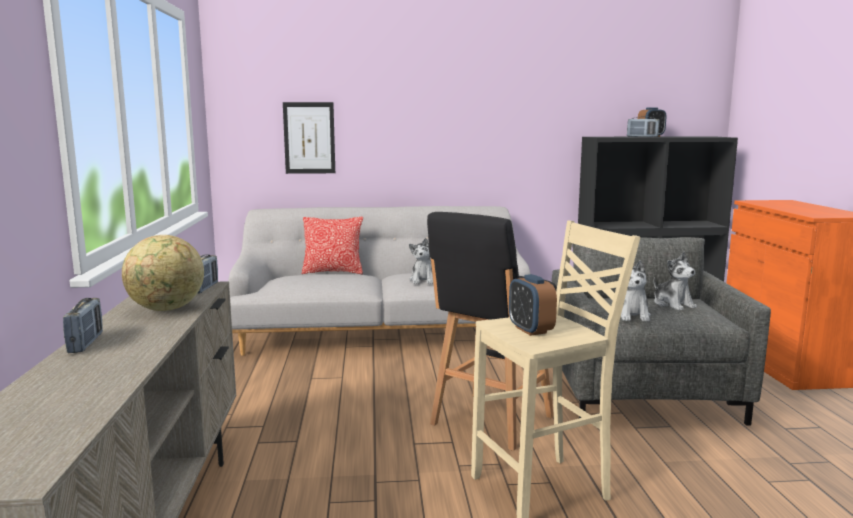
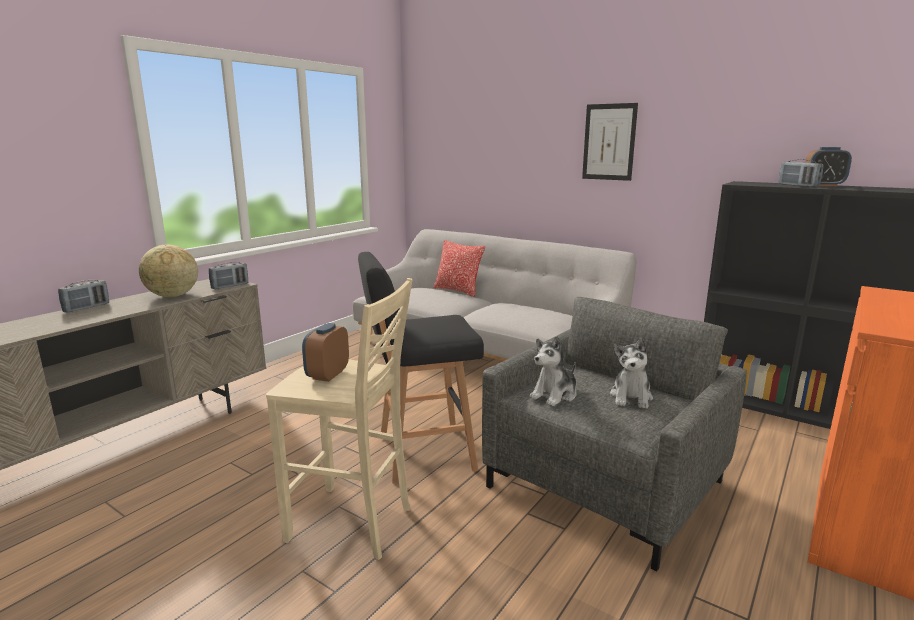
camera: 40 degrees right, 5 degrees up
picture [283,102,335,174] -> picture moved to [582,103,638,181]
plush toy [409,238,433,284] -> none

